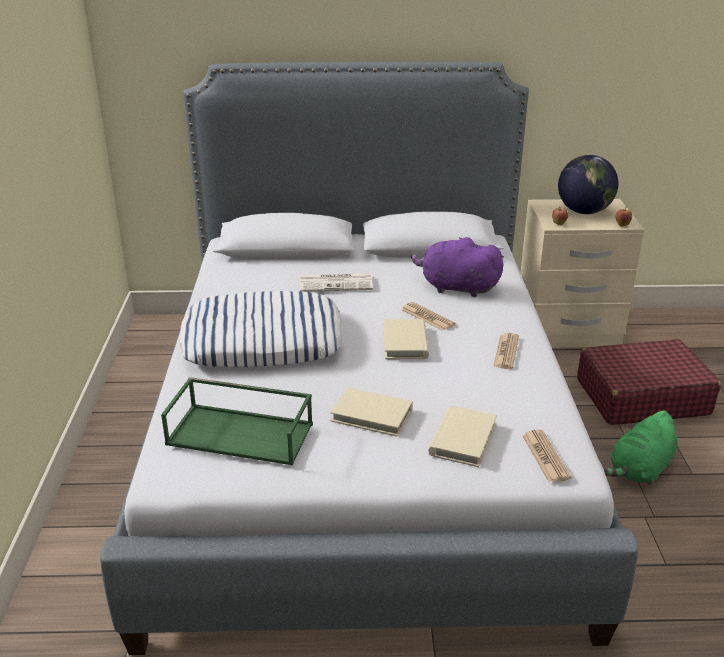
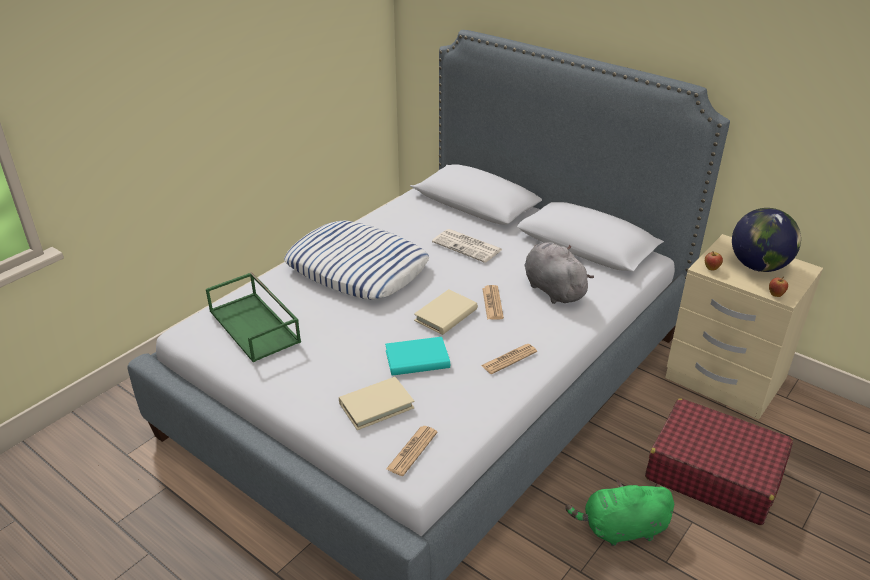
camera: 40 degrees right, 5 degrees up
beige book [330,388,413,437] -> none
purple plush toy [411,237,504,297] -> grey plush toy [525,242,594,304]
none -> turquoise book [385,337,450,376]

